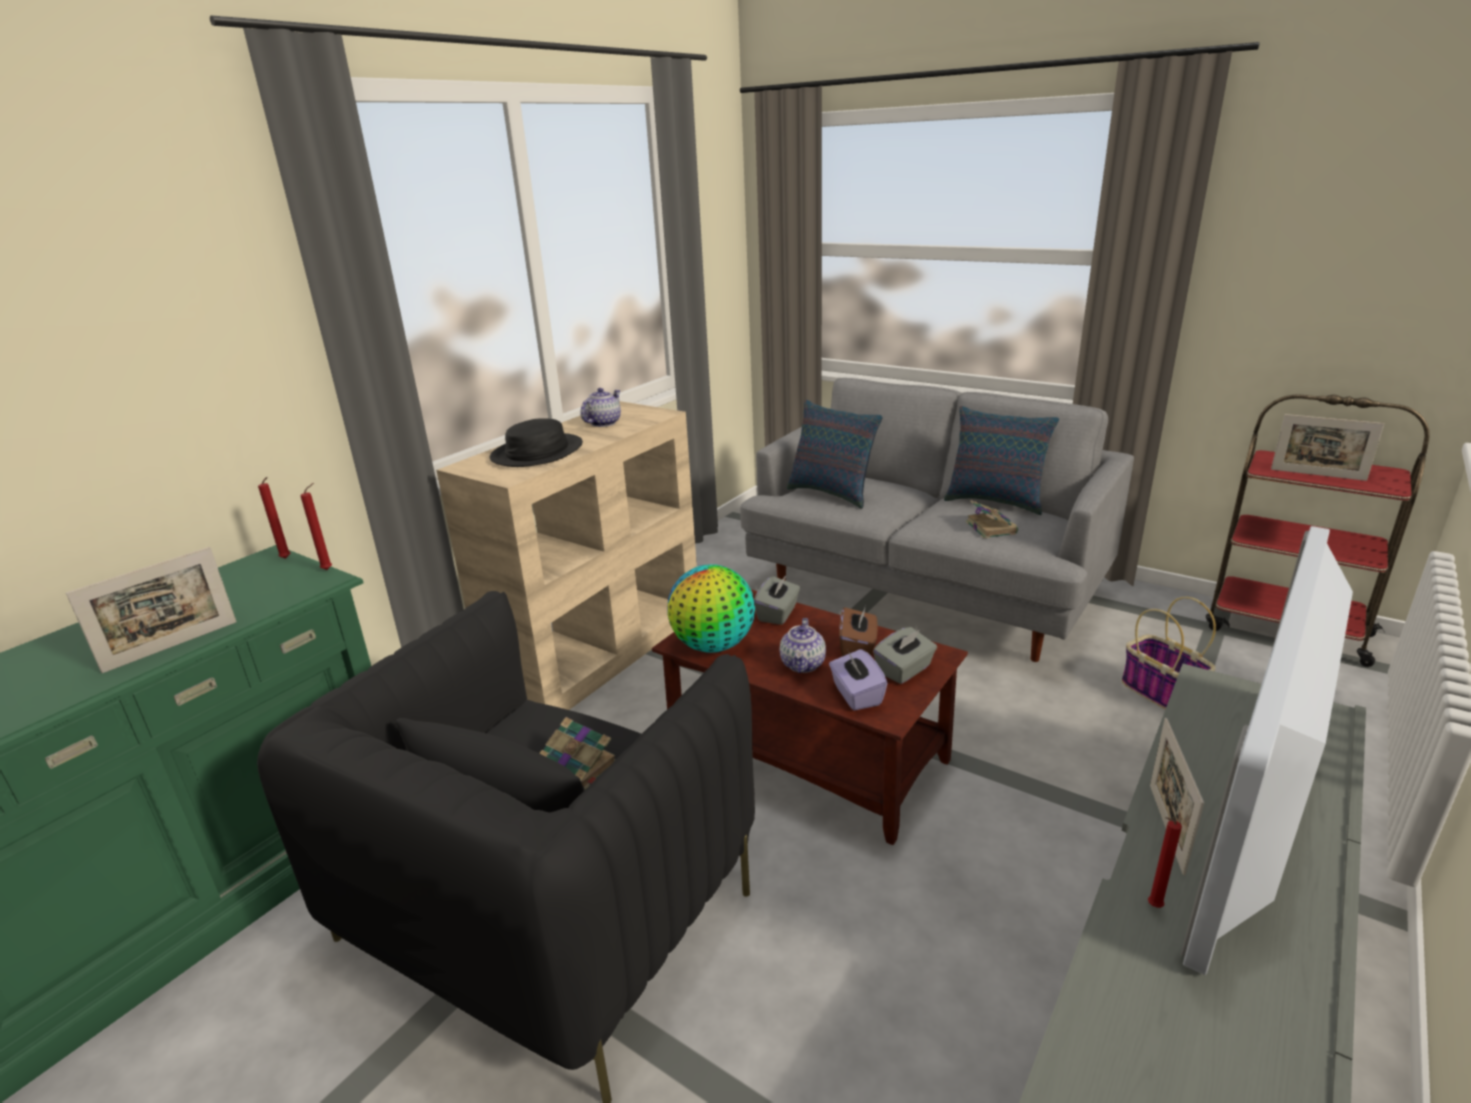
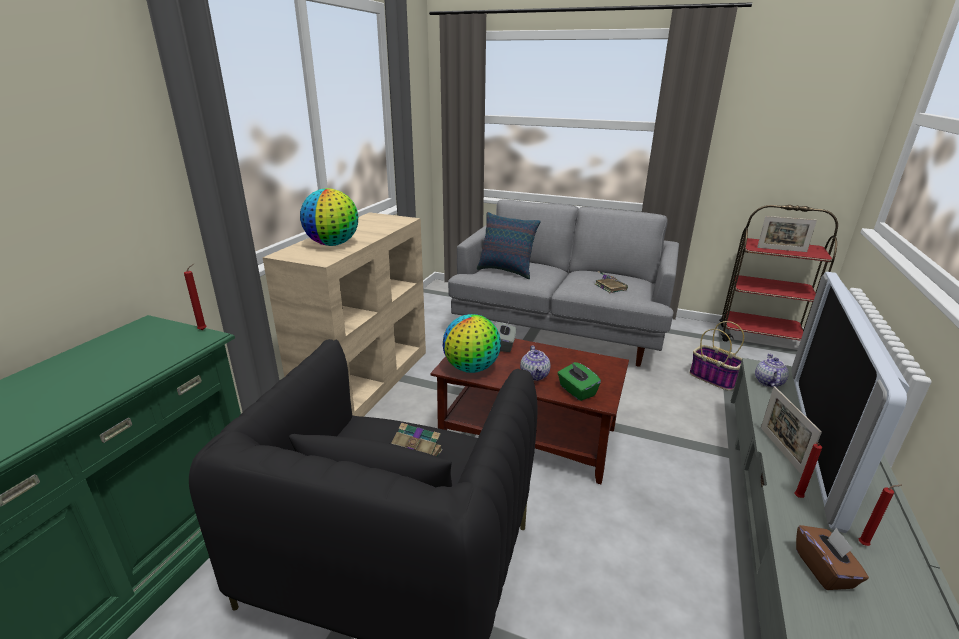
camera: 15 degrees left, 0 degrees up
picture frame [66,547,237,673] -> none
red candle [258,477,290,559] -> red candle moved to [859,485,902,546]
black hat [489,418,583,467] -> globe [300,188,358,246]
teapot [581,388,621,427] -> teapot moved to [755,353,789,388]
purple tissue box [829,649,888,711] -> green tissue box [558,362,601,401]
brown tissue box [839,606,878,657] -> brown tissue box moved to [796,525,869,590]
grey tissue box [873,627,937,684] -> none
blue pillow [944,406,1059,515] -> none

